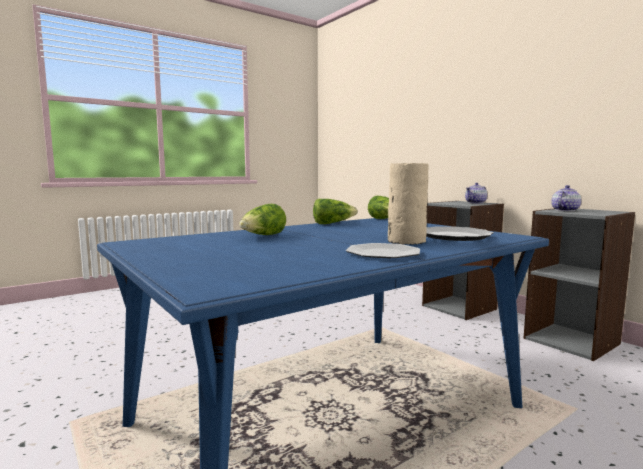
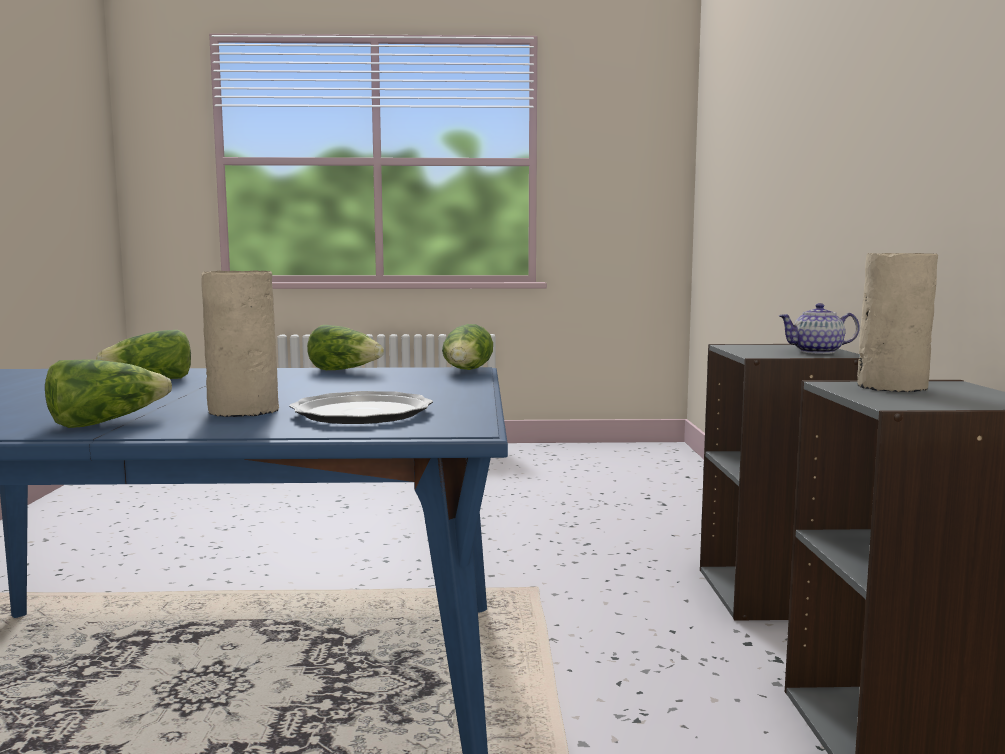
camera: 35 degrees right, 0 degrees up
plate [346,243,420,258] -> lettuce [45,359,172,428]
teapot [551,185,581,211] -> beige vase [857,253,938,392]

